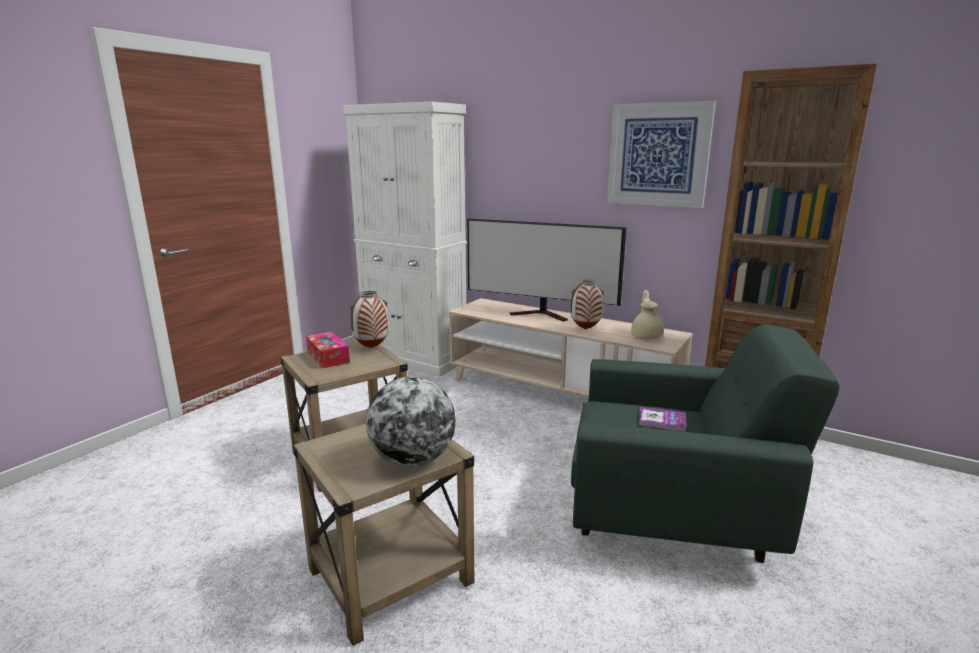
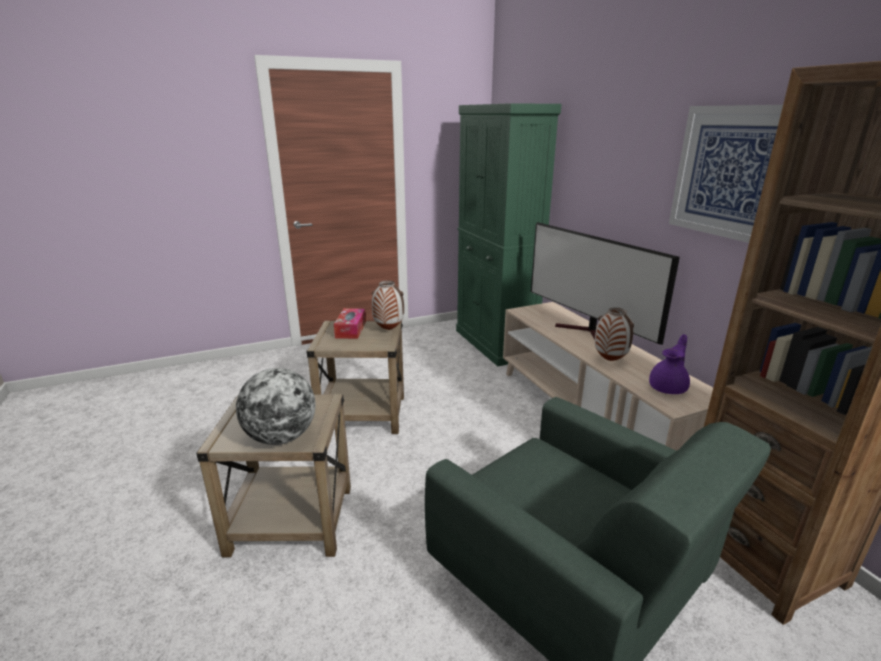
camera: 35 degrees right, 5 degrees up
white cabinet [343,102,467,377] -> green cabinet [456,103,561,366]
beige teapot [631,290,664,340] -> purple teapot [649,334,690,394]
book [638,407,687,432] -> none

